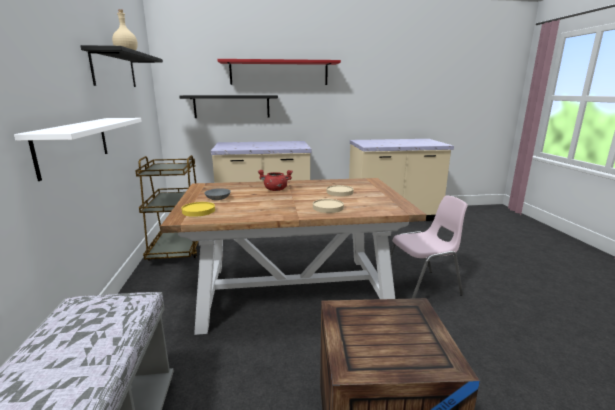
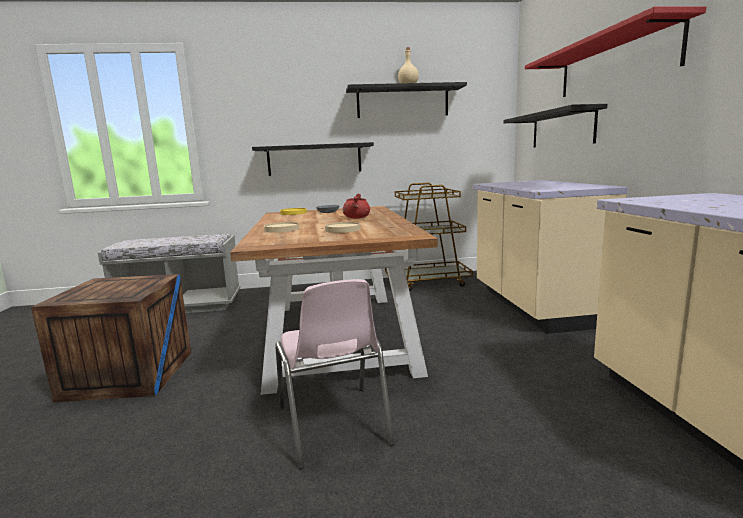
camera: 90 degrees right, 5 degrees down
white shelf [14,118,142,181] -> black shelf [252,142,374,176]

